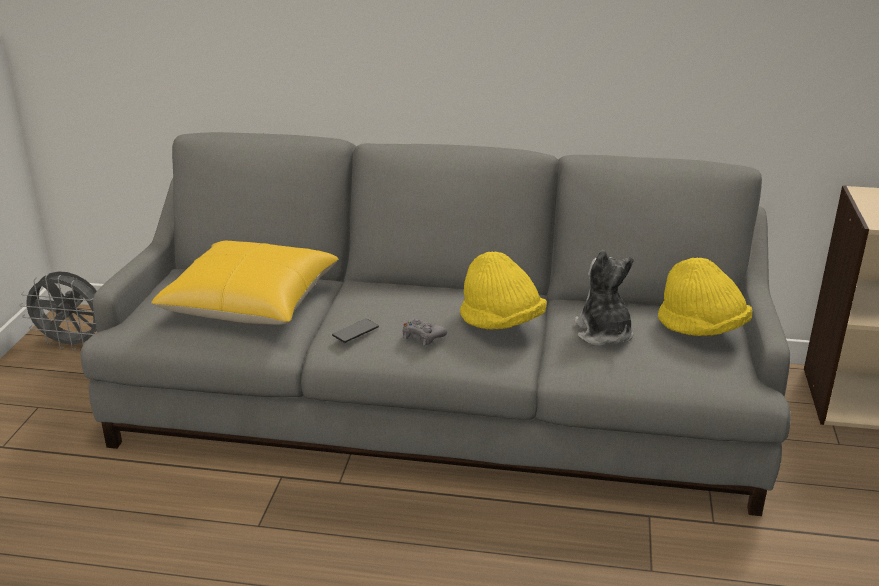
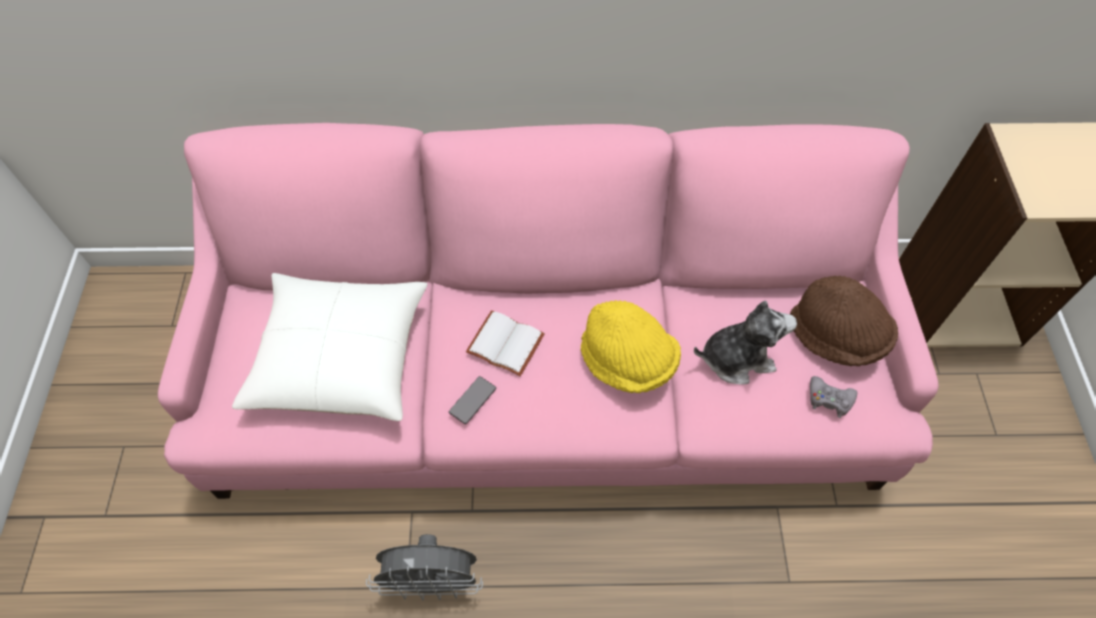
camera: 10 degrees left, 30 degrees up
grey fan [20,271,97,351] -> grey fan moved to [366,534,483,601]
grey sofa [81,132,791,516] -> pink sofa [158,123,938,499]
yellow pillow [152,241,338,325] -> white pillow [232,273,427,421]
grey game controller [403,318,447,346] -> grey game controller moved to [810,376,857,418]
plush toy [574,250,634,346] -> plush toy turned 105 degrees clockwise [694,301,797,384]
yellow hat [658,258,753,336] -> brown hat [790,276,898,366]
none -> white book [466,310,545,376]

